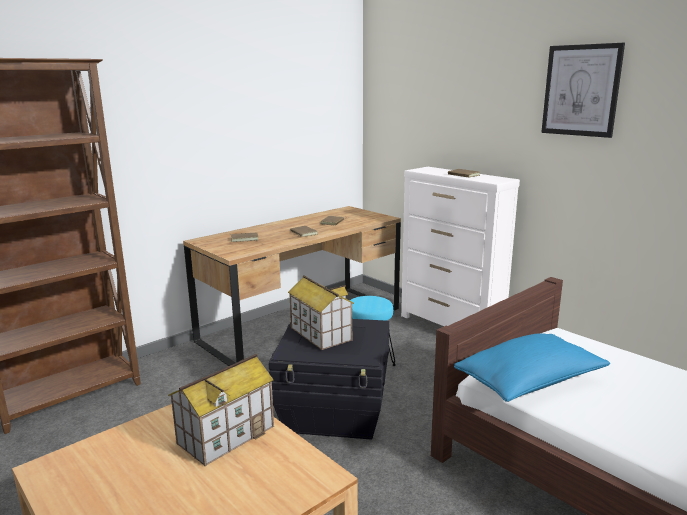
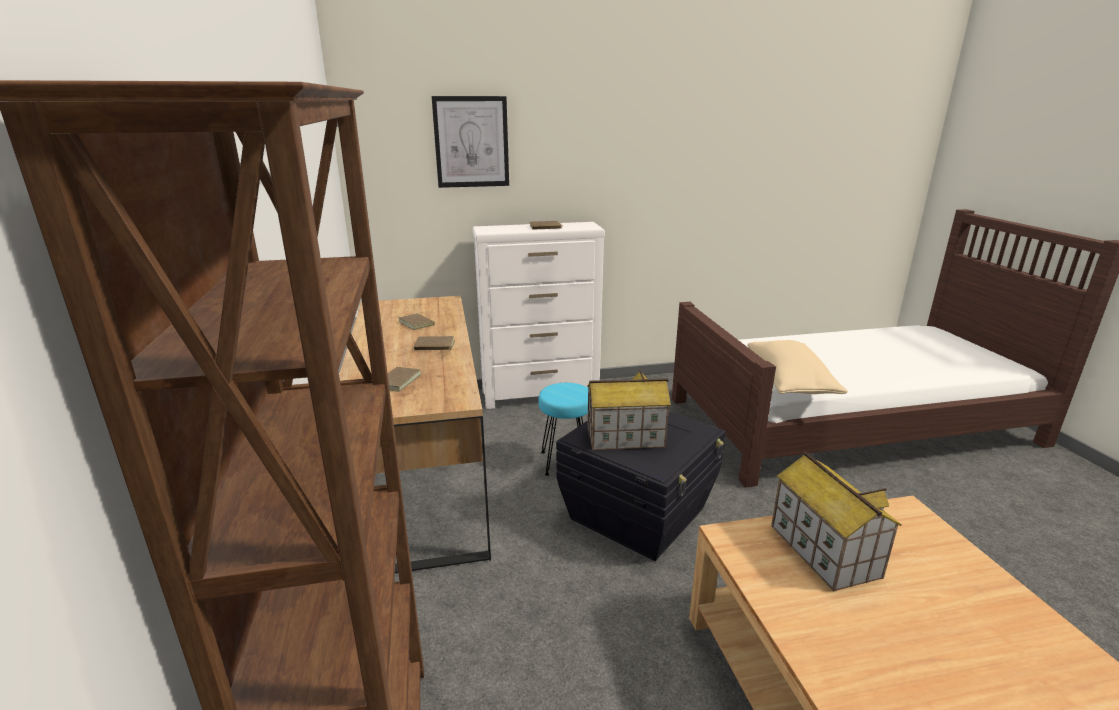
camera: 60 degrees left, 5 degrees up
blue pillow [454,333,610,402] -> beige pillow [747,340,848,394]
picture [541,43,625,138] -> picture moved to [432,96,509,188]

